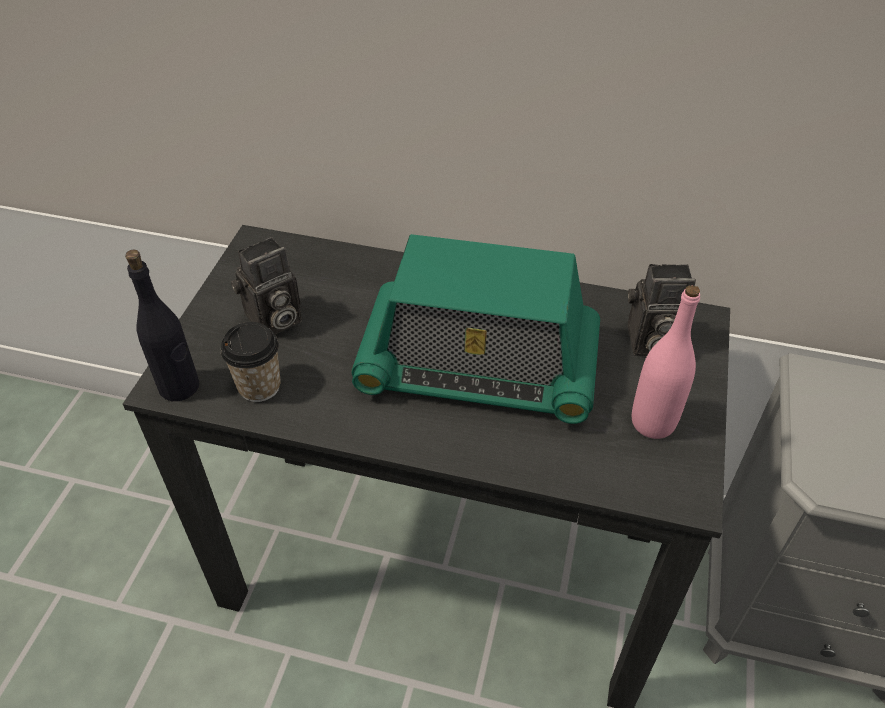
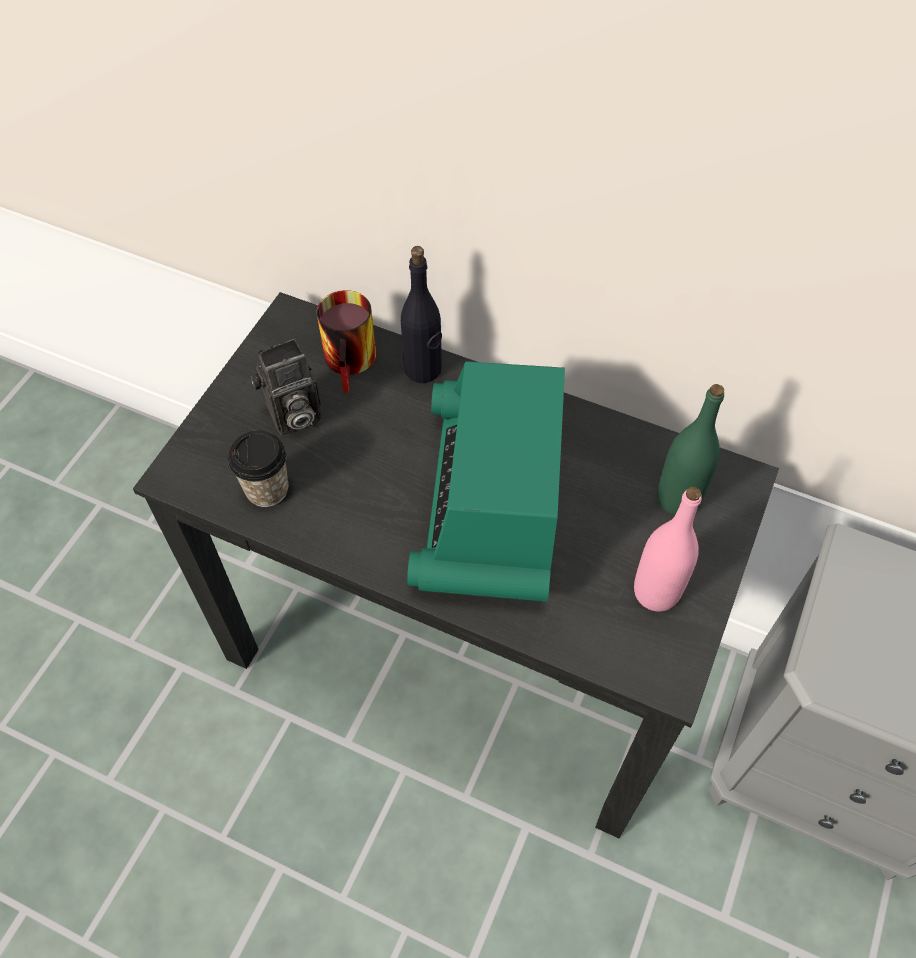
camera: 10 degrees right, 10 degrees up
black bottle [125,250,200,401] -> black bottle moved to [401,246,442,383]
radio [351,234,600,424] -> radio turned 75 degrees clockwise [407,361,565,602]
camera [628,264,696,356] -> green bottle [657,384,724,515]
none -> mug [317,290,376,393]

